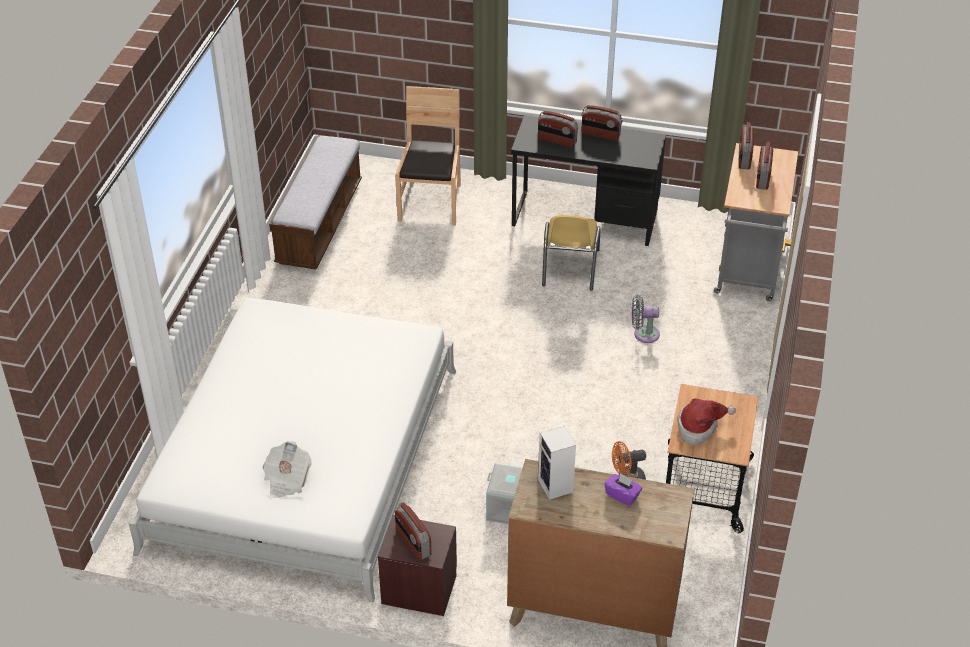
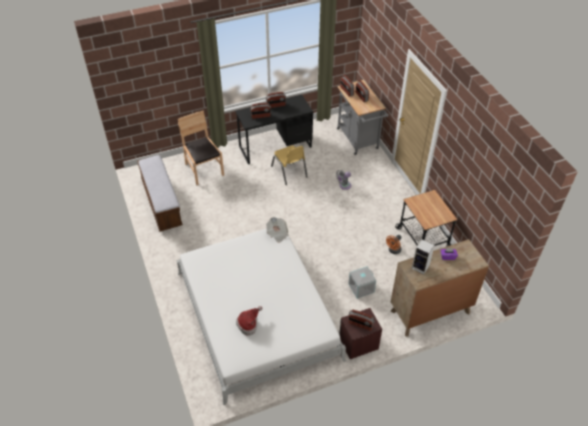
camera: 35 degrees left, 5 degrees up
newspaper [263,441,312,498] -> newspaper moved to [266,217,289,243]
hat [677,399,736,445] -> hat moved to [236,306,262,335]

